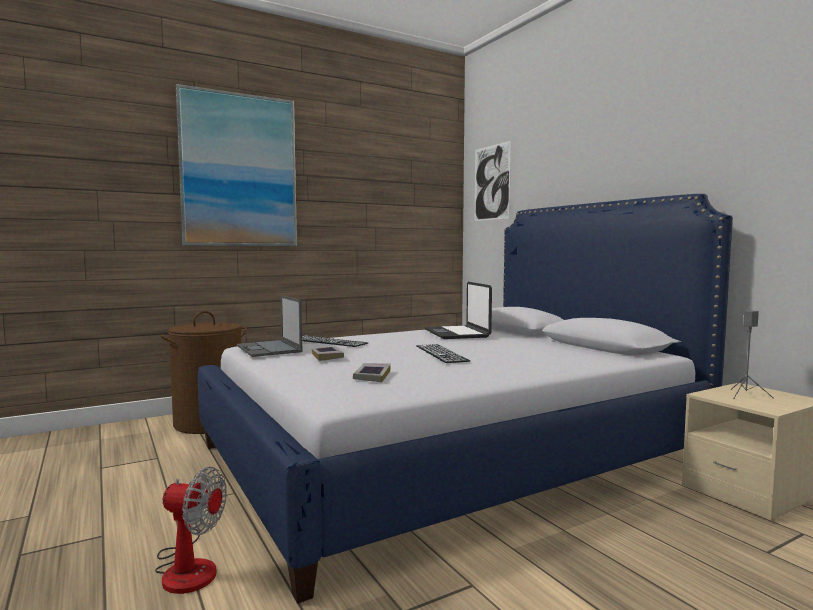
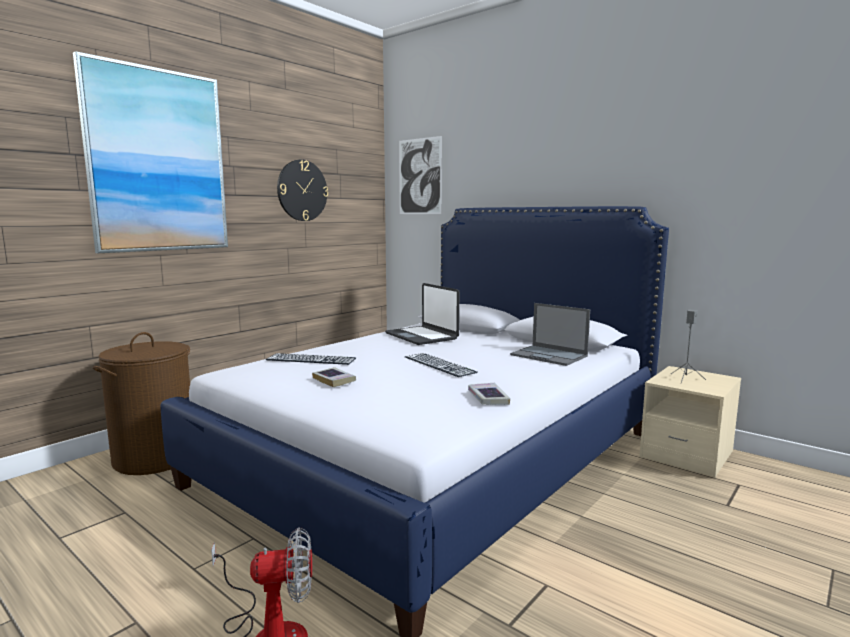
camera: 20 degrees left, 5 degrees up
laptop [237,295,302,357] -> laptop moved to [510,303,590,366]
book [353,363,391,382] -> book moved to [468,383,510,405]
none -> wall clock [277,159,328,221]

